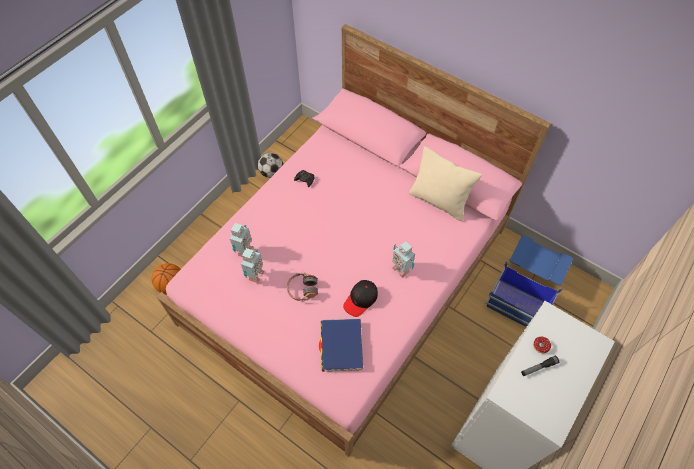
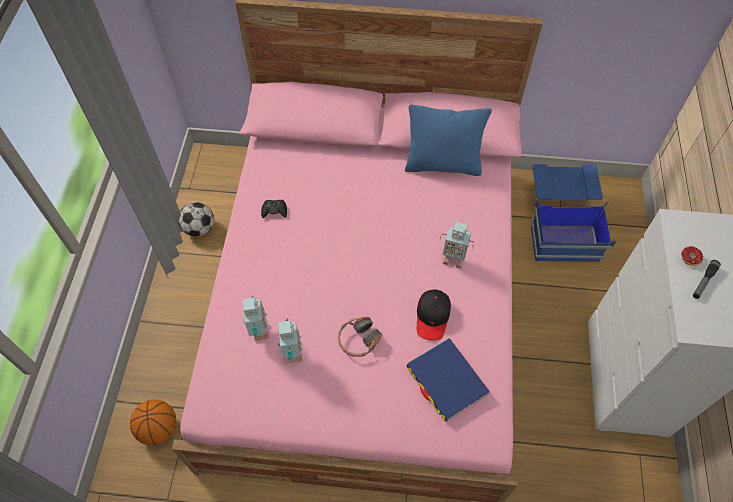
camera: 30 degrees left, 0 degrees up
beige pillow [409,146,482,221] -> blue pillow [405,105,492,176]

